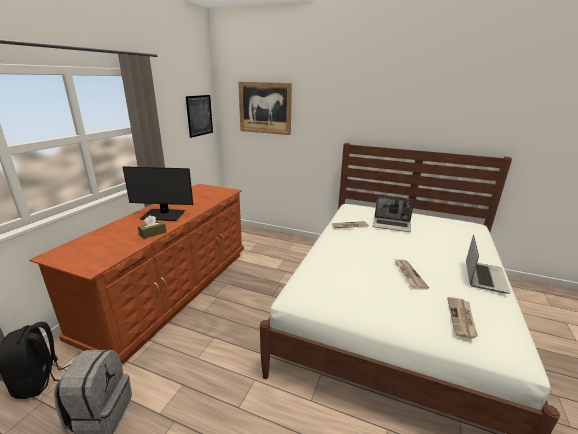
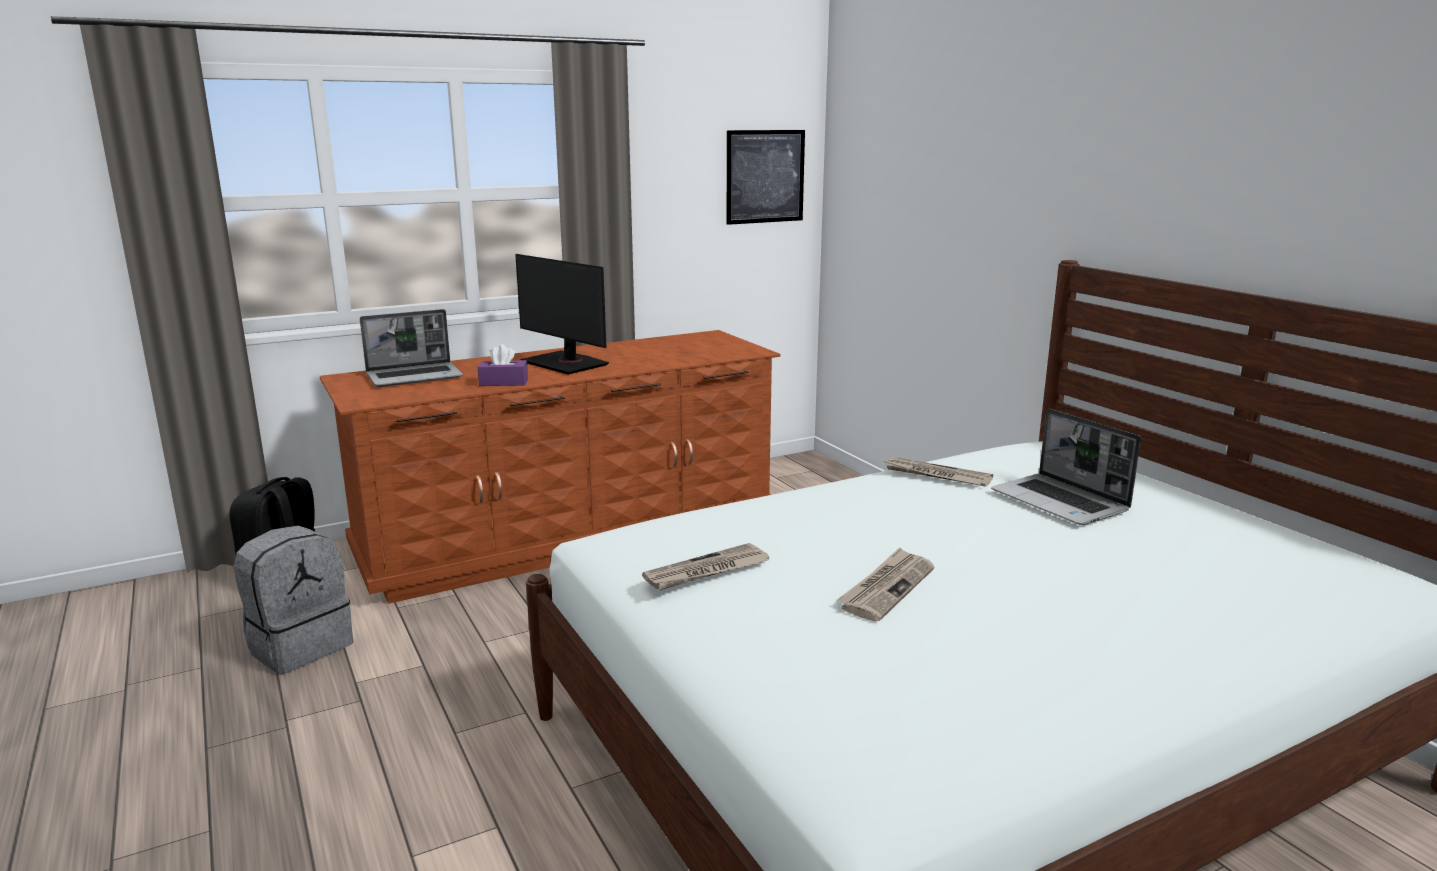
camera: 40 degrees right, 5 degrees down
brown tissue box [138,215,166,239] -> purple tissue box [478,344,528,386]
picture [238,82,292,135] -> none
newspaper [447,297,478,339] -> newspaper moved to [642,543,769,590]
laptop [466,235,511,294] -> laptop moved to [360,309,463,387]

